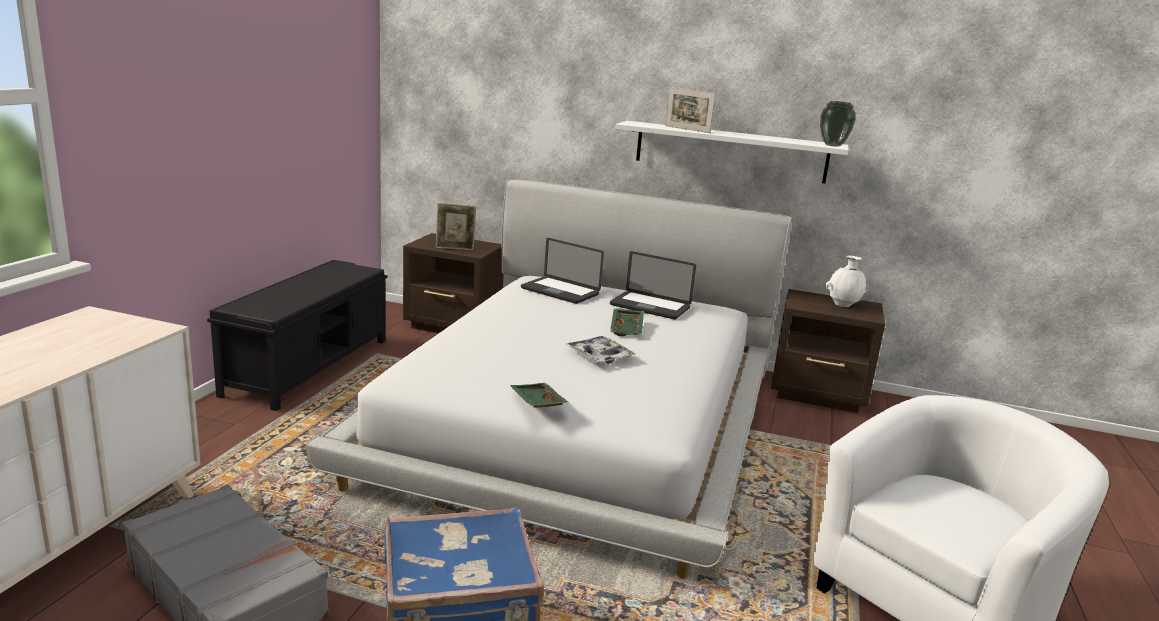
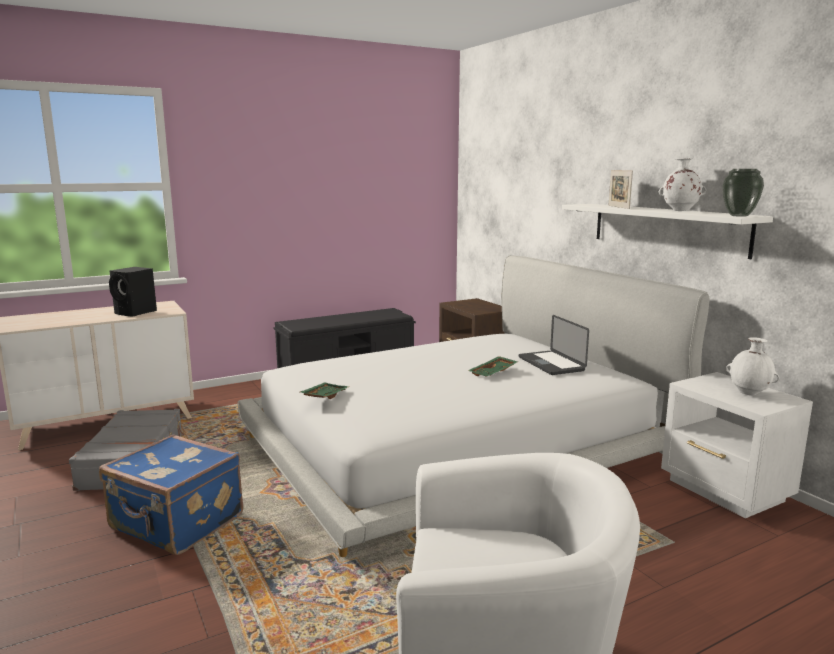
camera: 45 degrees right, 5 degrees down
picture frame [436,203,476,251] -> none
laptop [521,238,604,304] -> none
tray [566,336,635,364] -> none
brown nightstand [771,289,885,413] -> white nightstand [661,372,813,518]
none -> black speaker [109,267,157,316]
none -> white vase [659,158,706,211]

